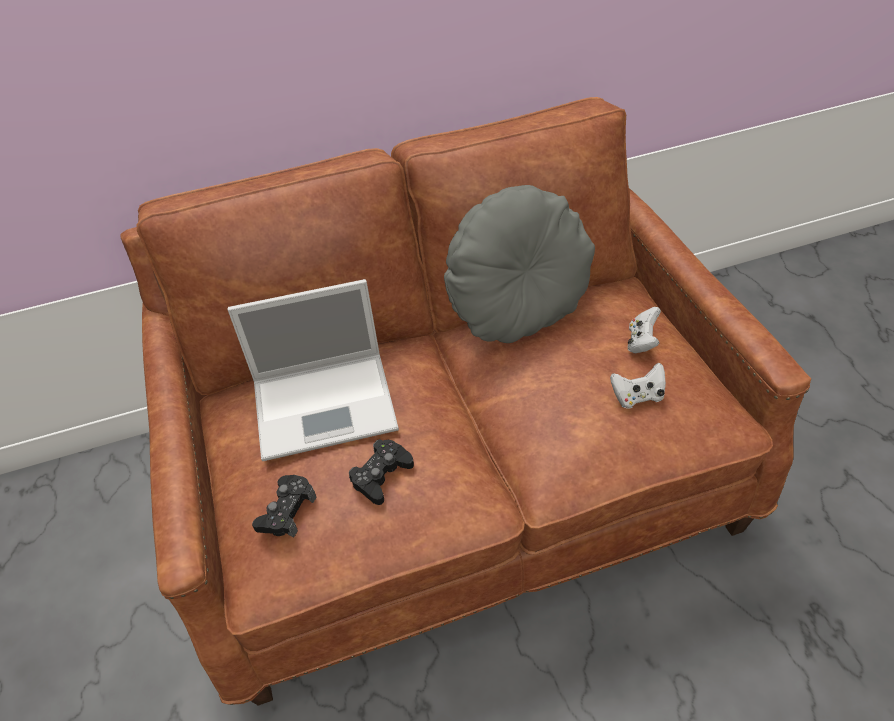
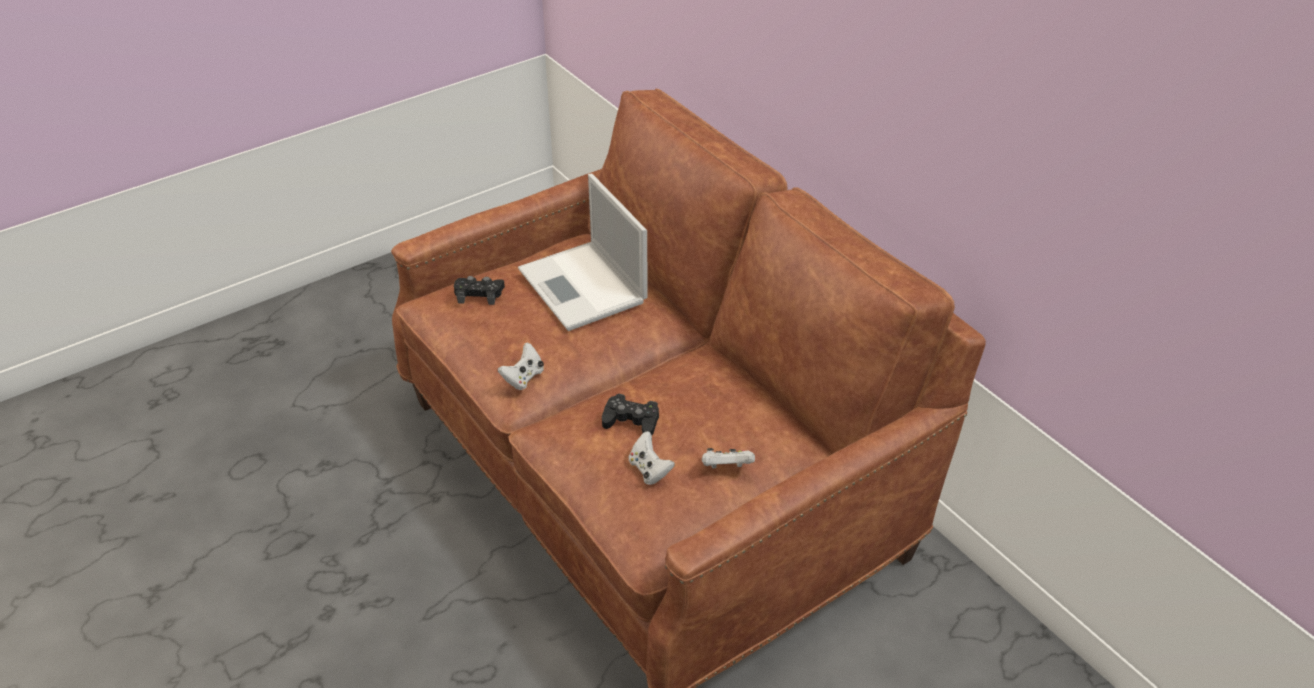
camera: 70 degrees right, 5 degrees down
black game controller [349,439,414,505] -> black game controller moved to [602,394,659,435]
grey pillow [444,185,595,343] -> none
none -> white game controller [498,342,544,390]

